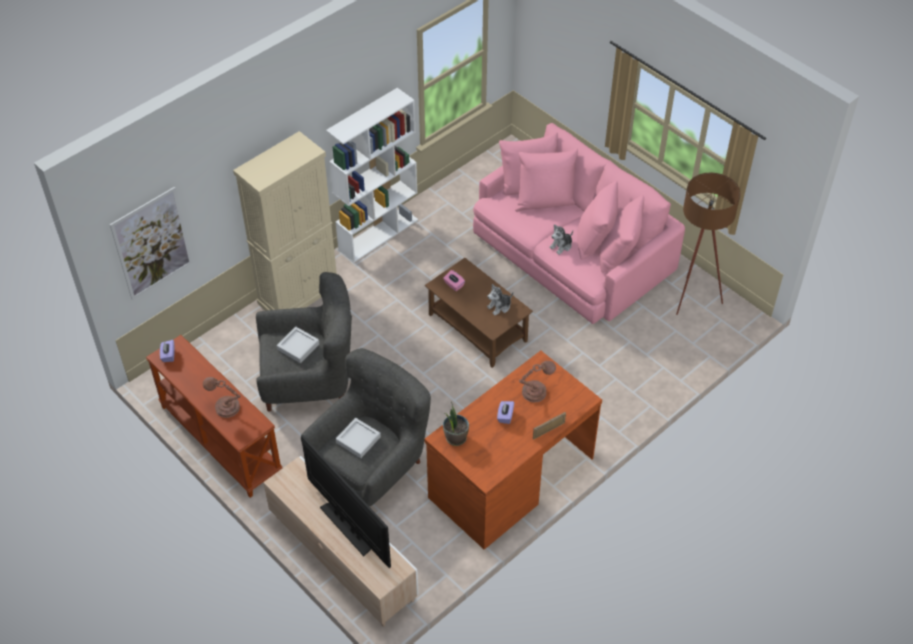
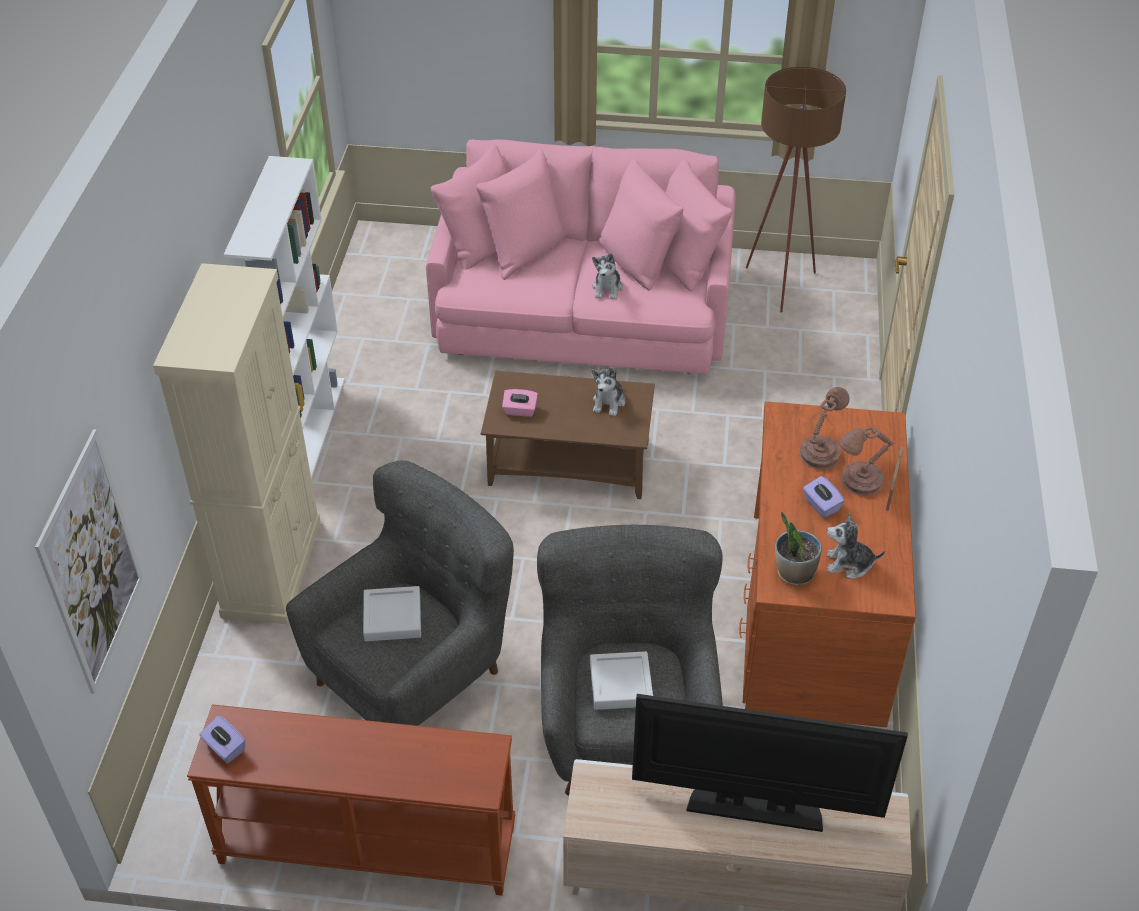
camera: 40 degrees left, 5 degrees down
brown table lamp [203,377,240,418] -> brown table lamp moved to [839,427,893,496]
none -> plush toy [827,513,885,579]

